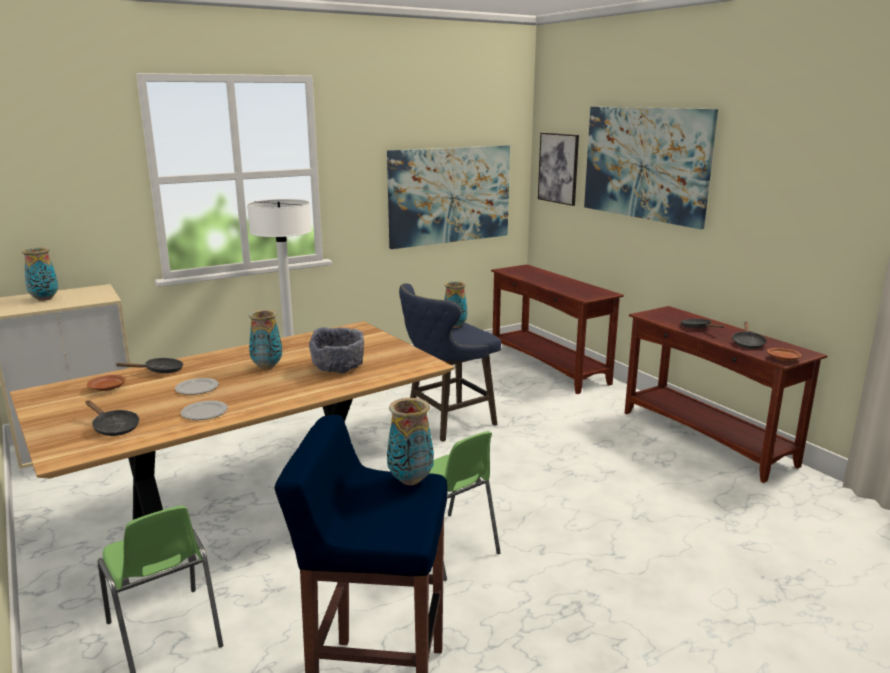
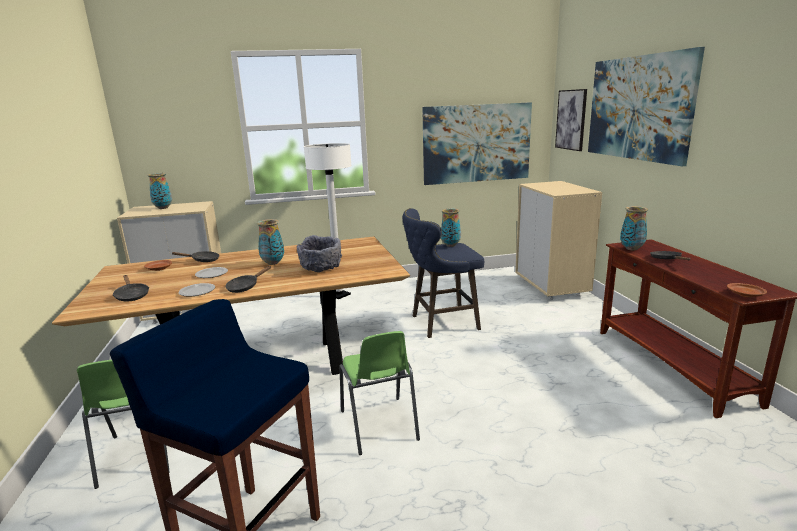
camera: 20 degrees right, 0 degrees up
vase [387,398,434,485] -> vase moved to [620,206,648,251]
brown console table [491,264,624,394] -> beige cabinet [515,181,602,300]
black frying pan [732,322,767,349] -> black frying pan moved to [225,266,271,293]

